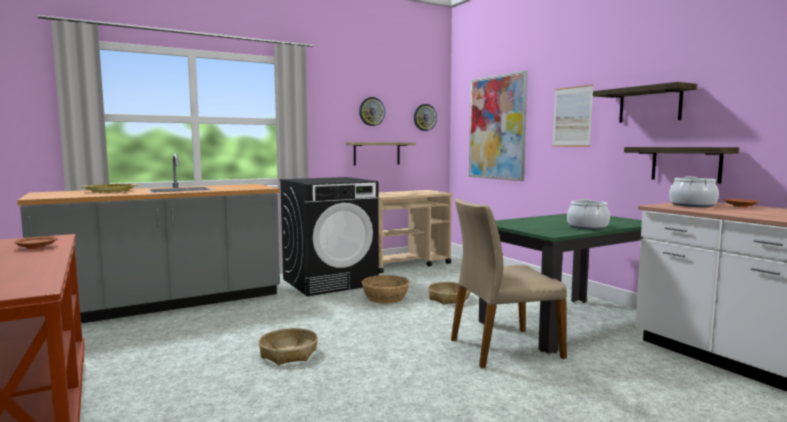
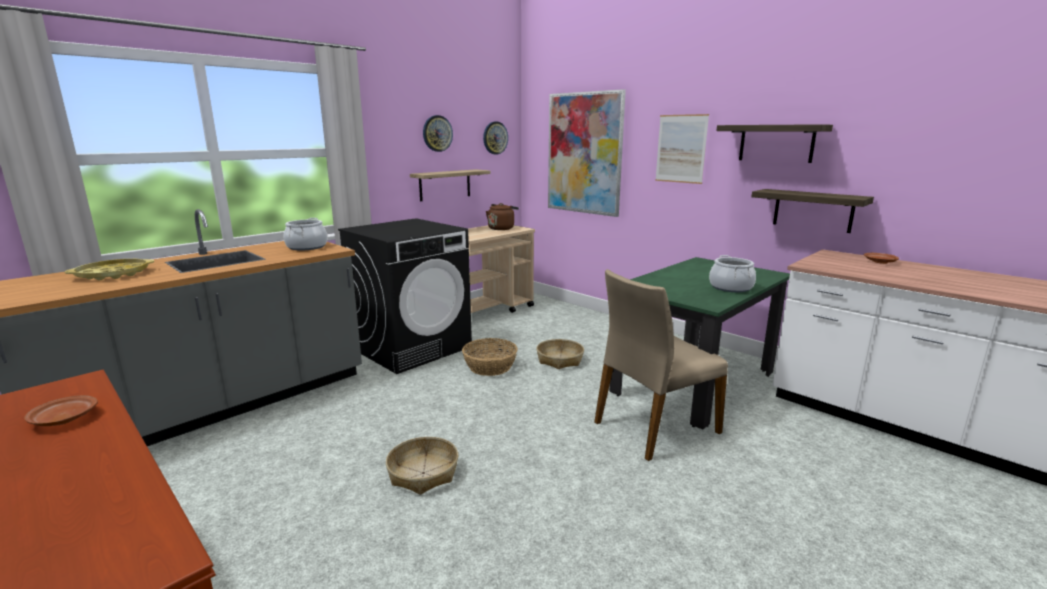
camera: 15 degrees left, 10 degrees up
cooking pot [669,176,719,207] -> cooking pot moved to [284,218,327,250]
none -> brown kettle [486,203,519,230]

